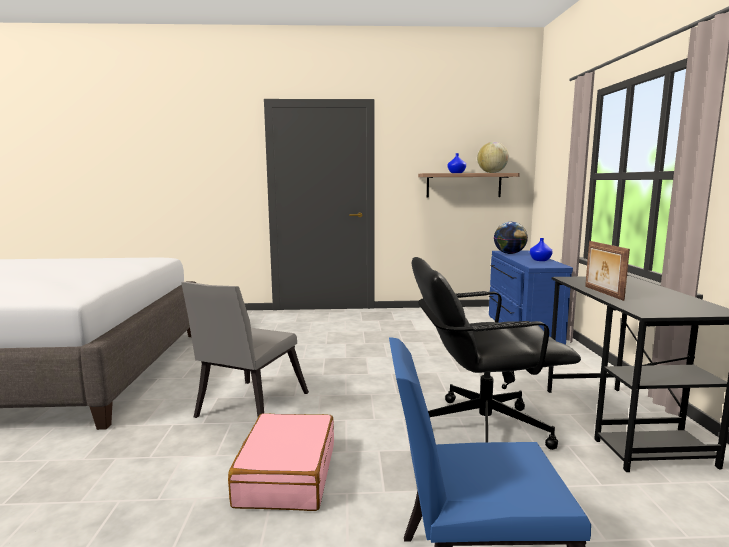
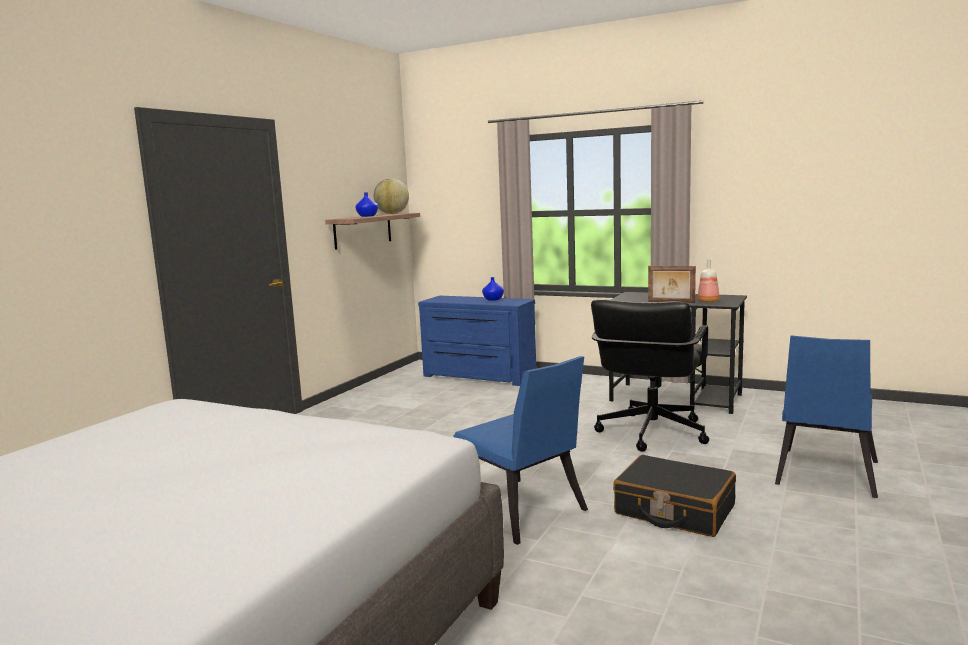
camera: 60 degrees left, 0 degrees up
grey chair [181,282,309,418] -> blue chair [454,356,588,545]
pink suitcase [228,413,334,511] -> black suitcase [613,455,736,537]
globe [494,222,528,254] -> none
none -> bottle [698,259,719,303]

